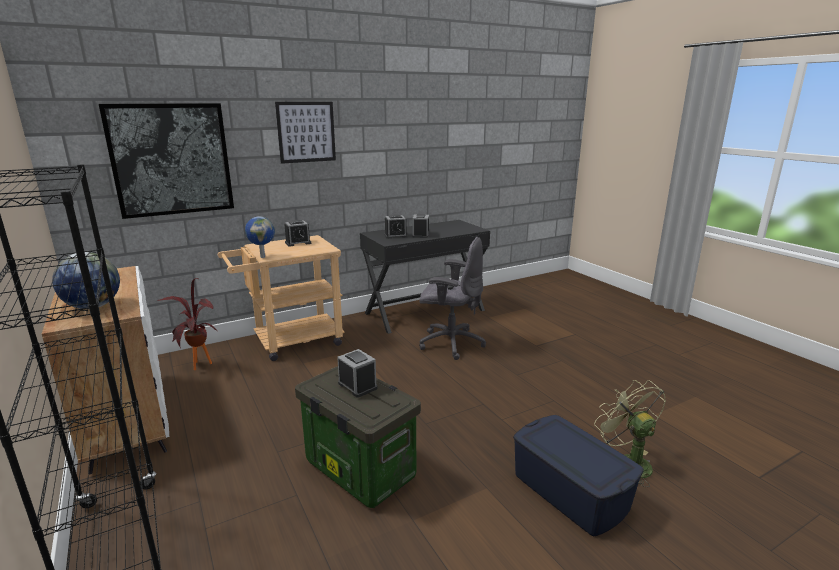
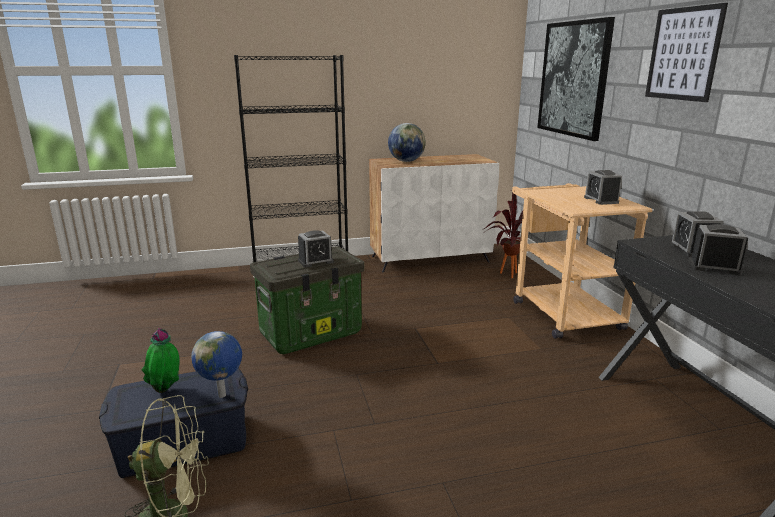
camera: 105 degrees right, 0 degrees up
globe [245,216,275,258] -> globe moved to [191,331,242,398]
grey office chair [419,237,486,360] -> none
none -> potted plant [142,328,180,393]

